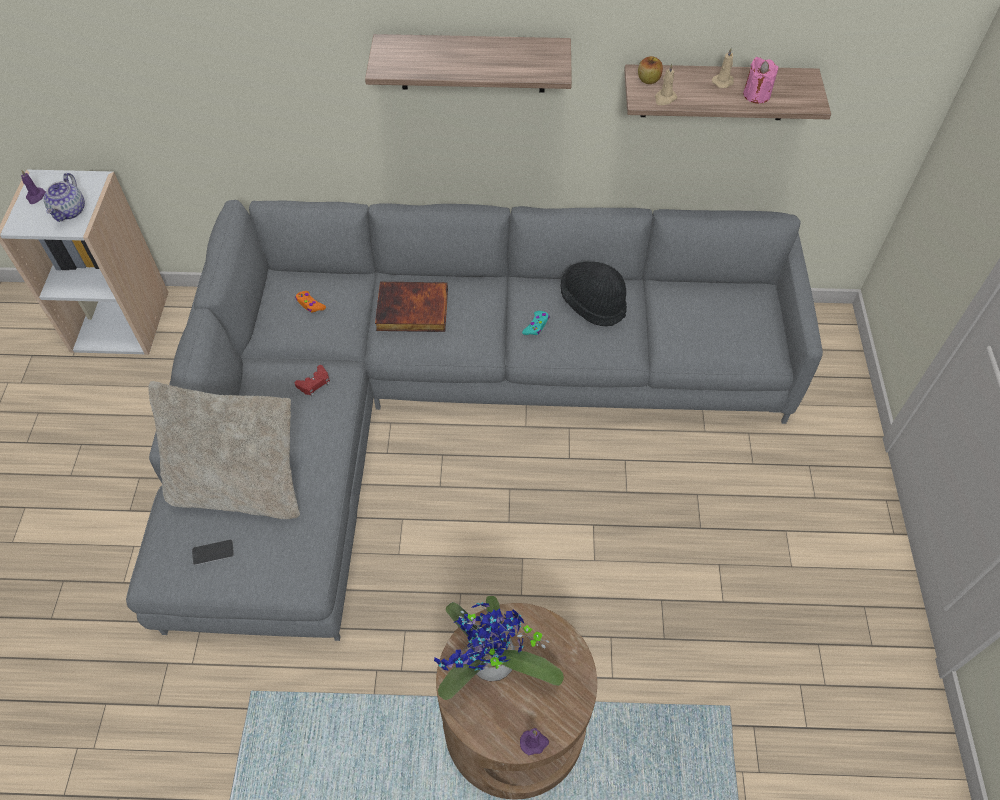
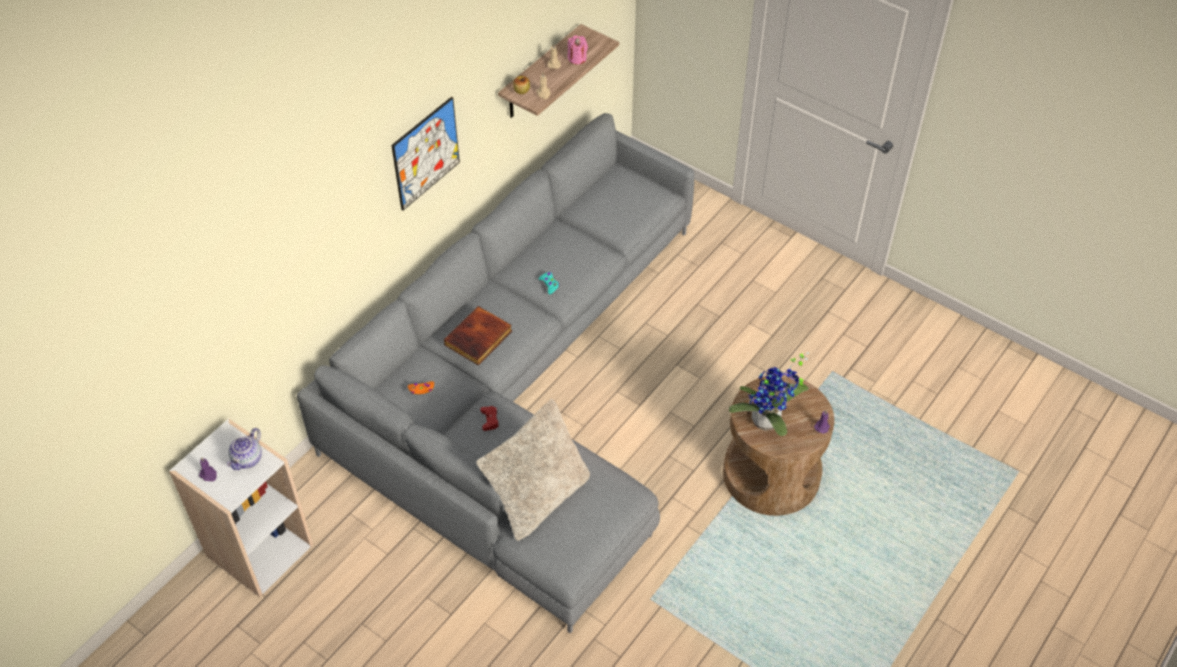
camera: 55 degrees left, 5 degrees down
teapot [44,173,85,222] -> teapot turned 75 degrees clockwise [227,428,262,470]
phone [192,539,234,565] -> none
shelf [365,34,572,92] -> picture [391,97,460,211]
black hat [560,261,627,327] -> none

